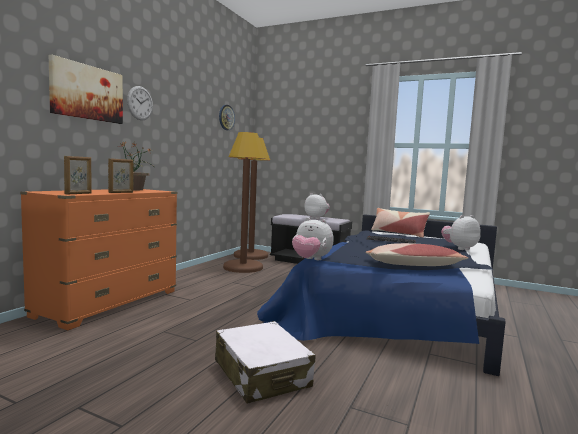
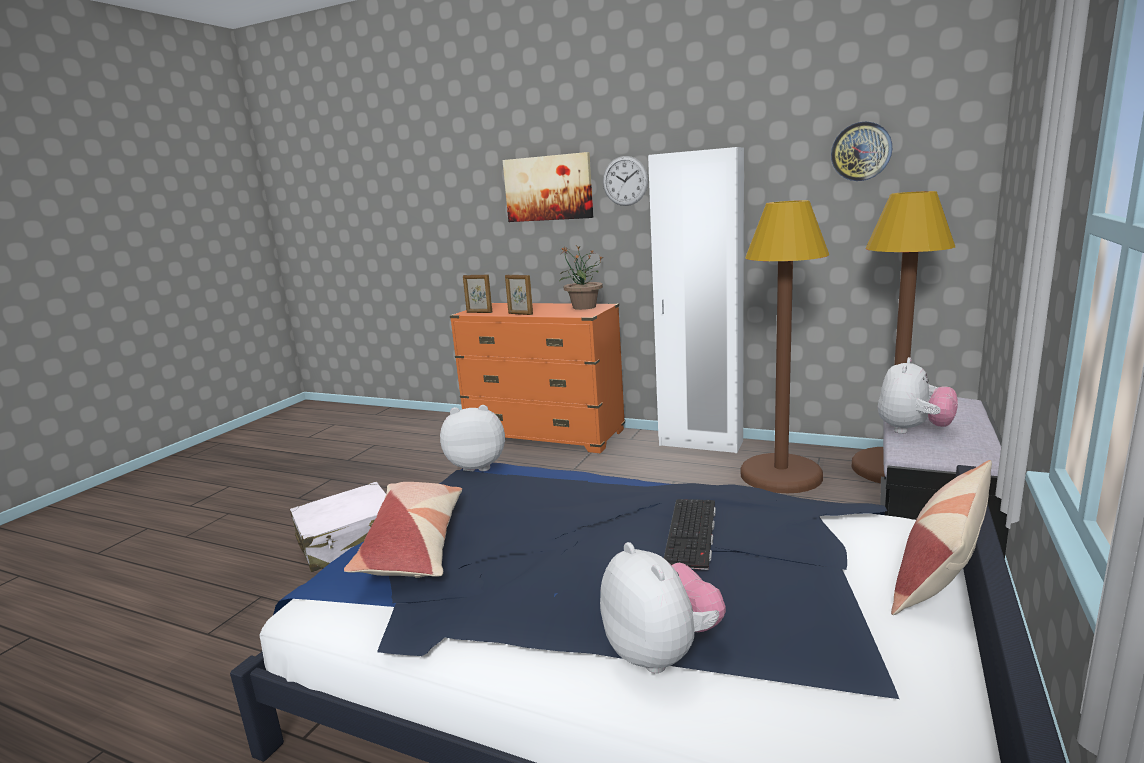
camera: 90 degrees right, 10 degrees up
plush toy [292,217,334,260] -> plush toy turned 60 degrees clockwise [440,405,505,471]
none -> white wardrobe [648,147,744,453]

